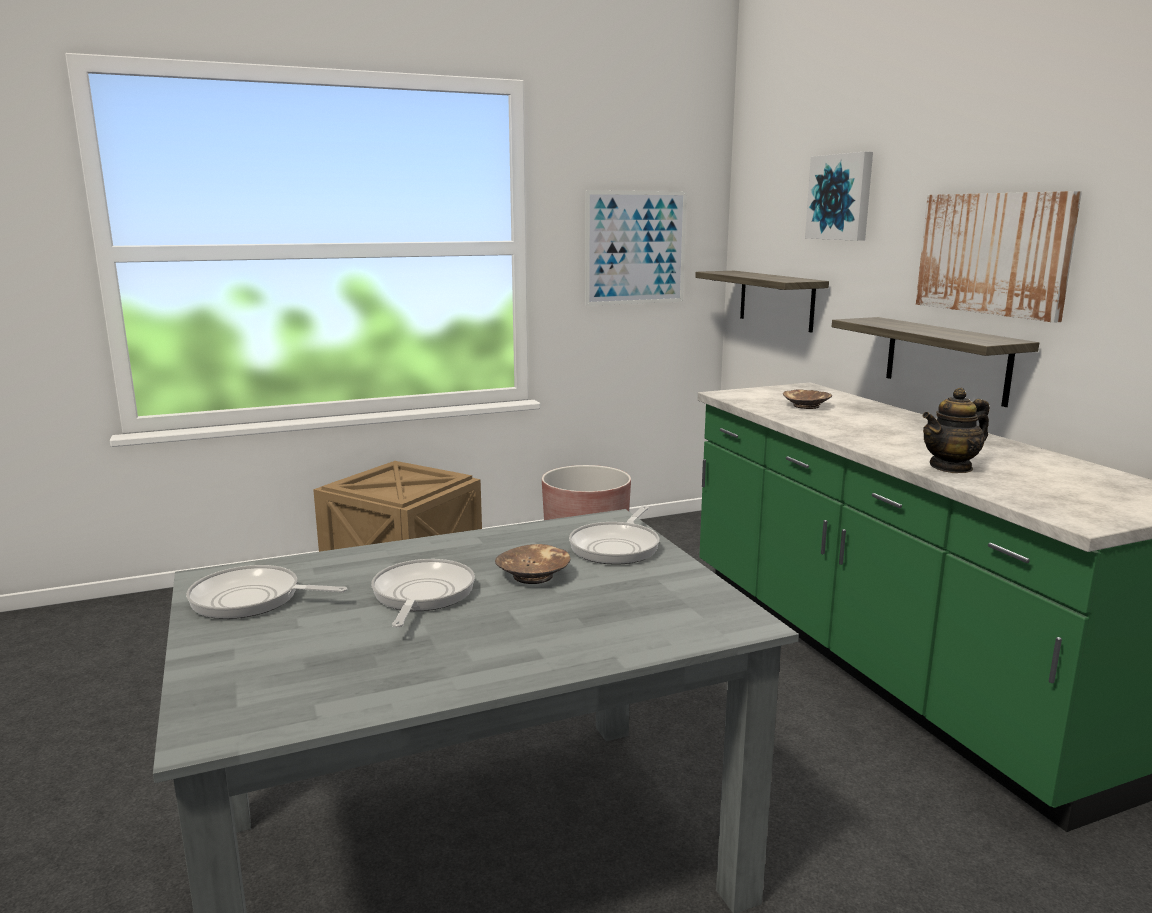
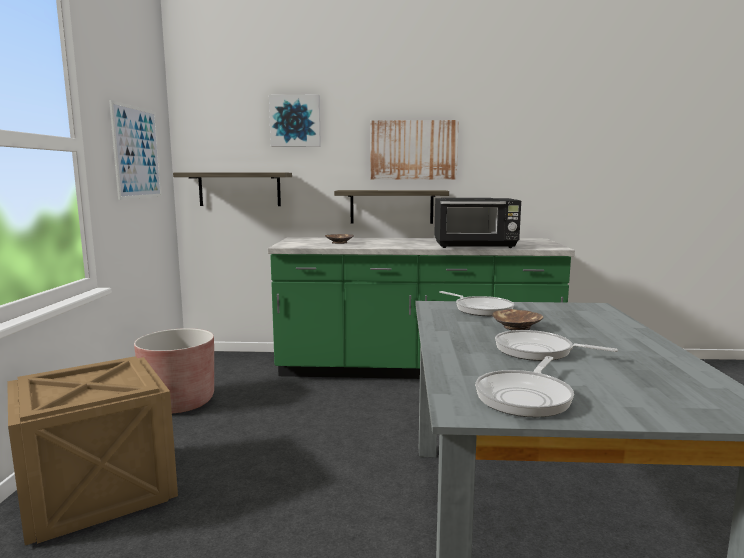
camera: 65 degrees left, 5 degrees down
teapot [923,388,990,473] -> black microwave [434,198,521,248]

